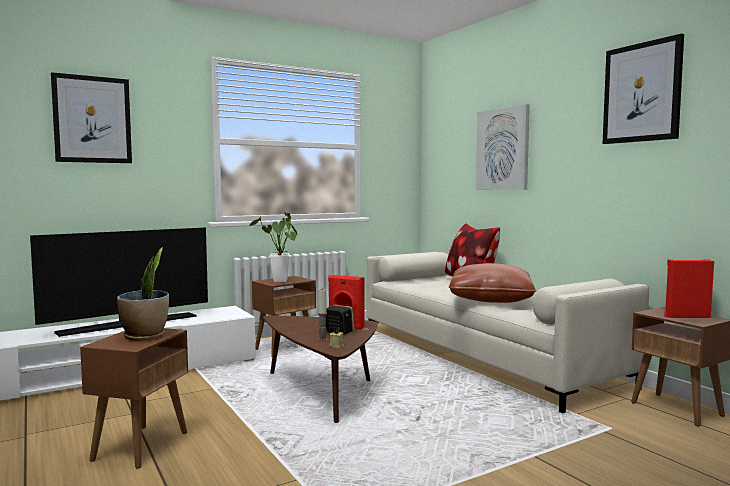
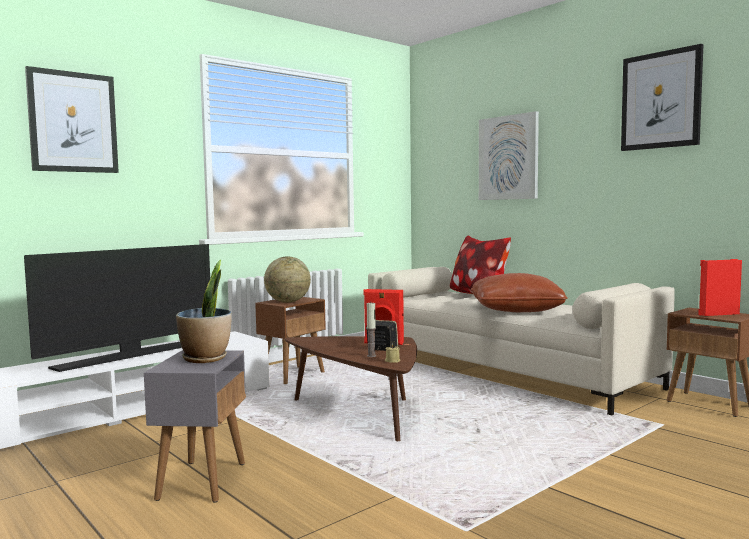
camera: 10 degrees left, 0 degrees up
brown side table [80,328,188,468] -> grey side table [144,350,246,502]
potted plant [249,213,297,282] -> globe [264,257,311,303]

